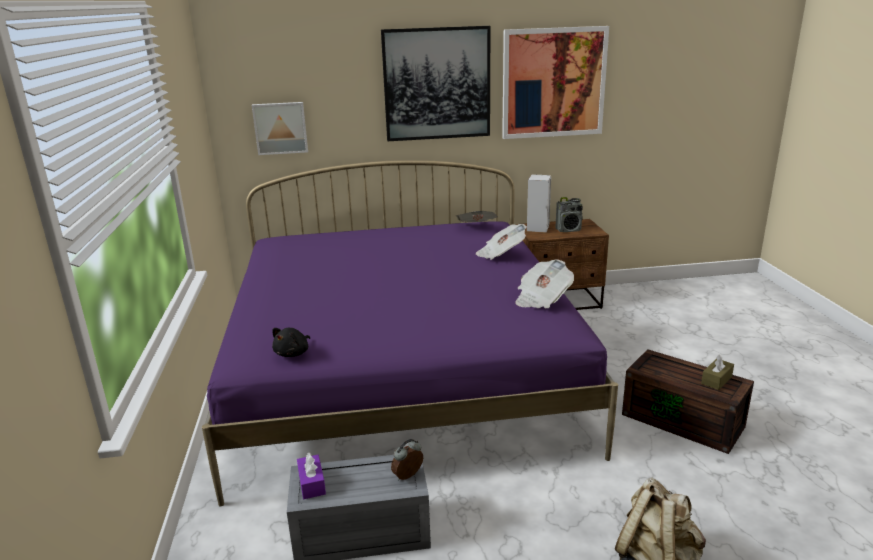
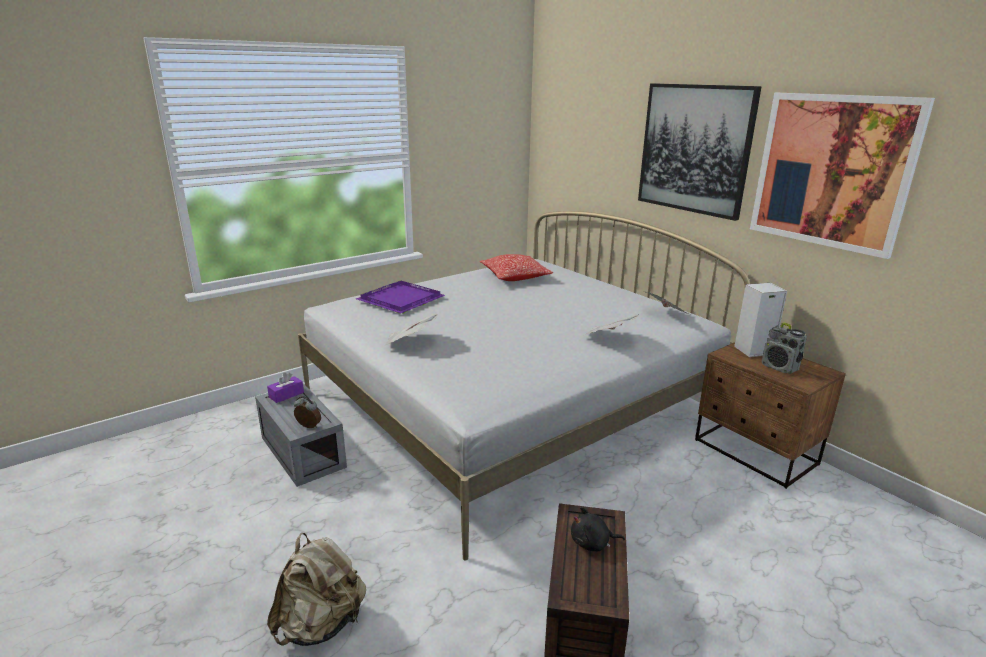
camera: 60 degrees right, 0 degrees up
purple bed [202,160,618,506] -> white bed [298,211,750,561]
picture [252,102,308,155] -> none
black plush toy [272,328,310,357] -> black plush toy moved to [571,507,625,551]
newspaper [515,259,574,309] -> newspaper moved to [386,313,438,345]
brown tissue box [701,354,734,390] -> none
none -> purple tray [356,280,445,313]
none -> pillow [480,254,553,281]

